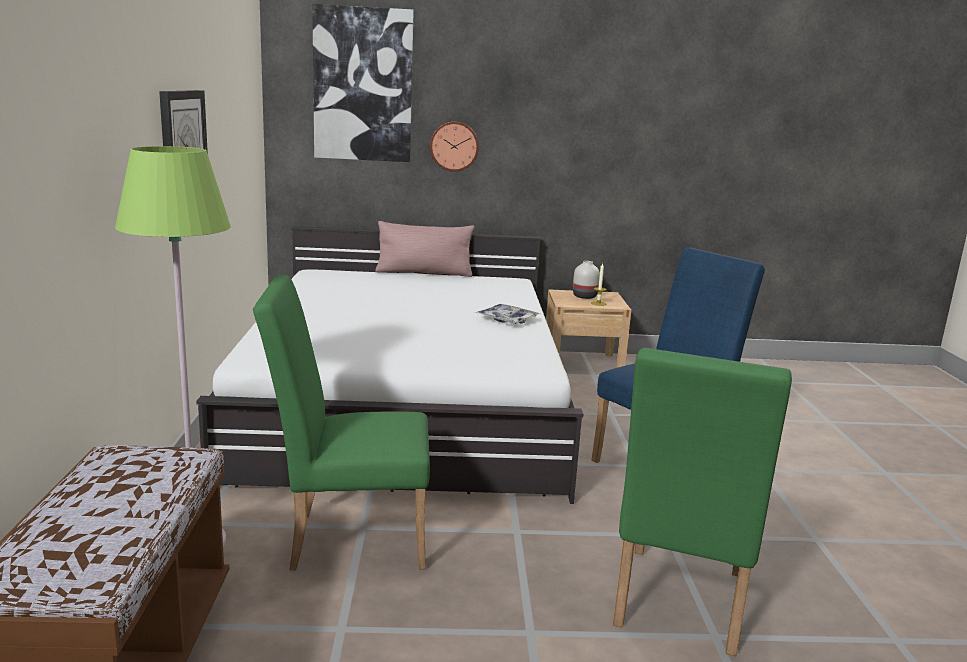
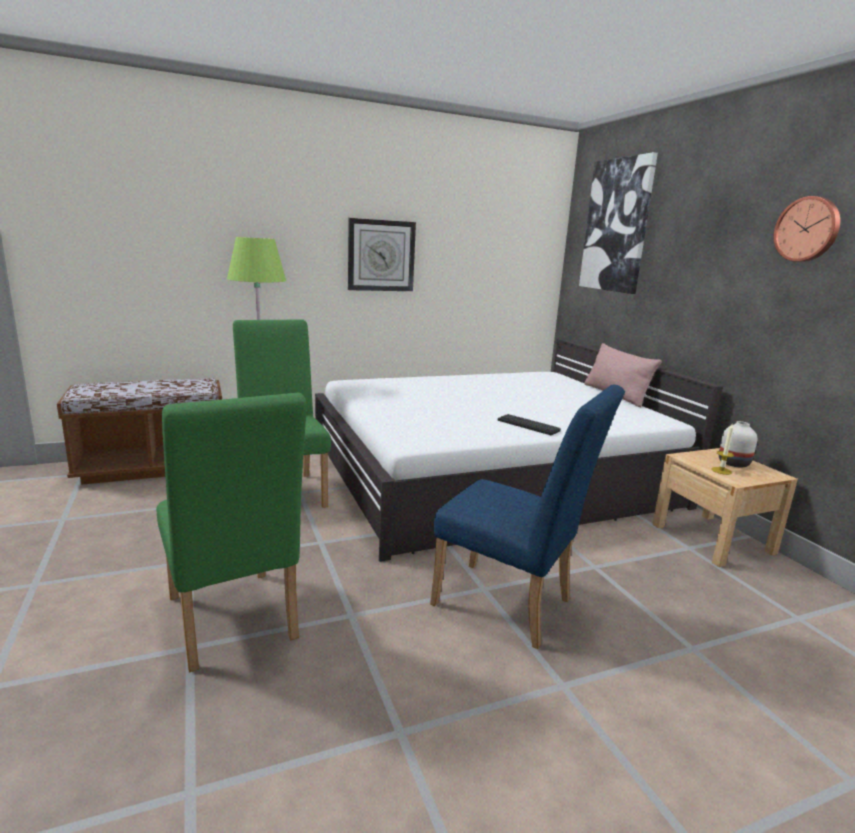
camera: 70 degrees right, 0 degrees up
wall clock [430,121,479,172] -> wall clock moved to [774,196,840,262]
tray [475,304,540,324] -> keyboard [498,414,561,435]
green chair [613,348,792,657] -> green chair turned 120 degrees counterclockwise [156,393,307,672]

